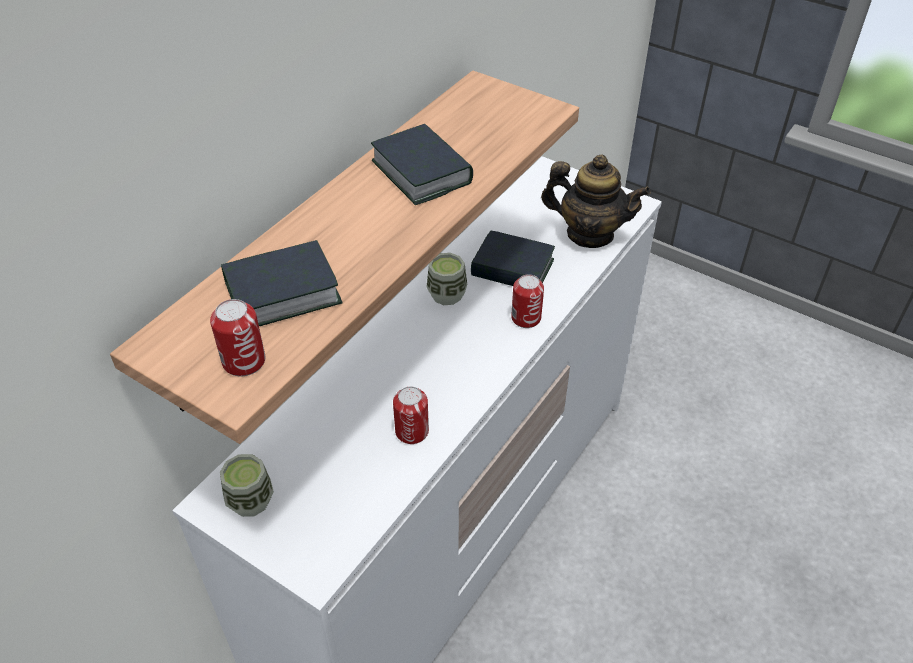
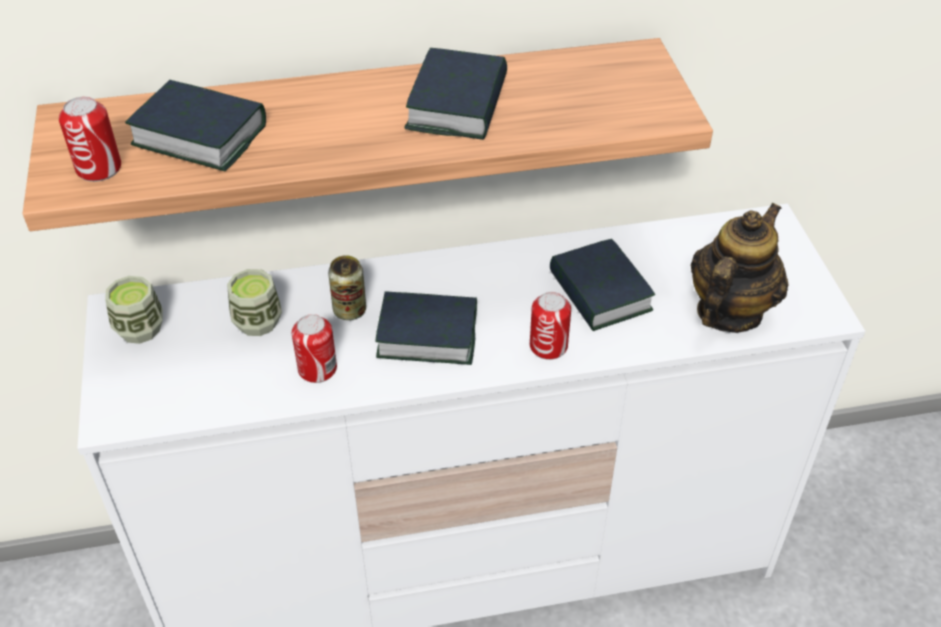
camera: 45 degrees right, 0 degrees up
cup [426,253,467,305] -> cup moved to [227,269,282,336]
teapot [541,154,651,248] -> teapot turned 120 degrees counterclockwise [691,203,789,333]
none -> can [328,255,366,320]
none -> book [375,291,477,365]

